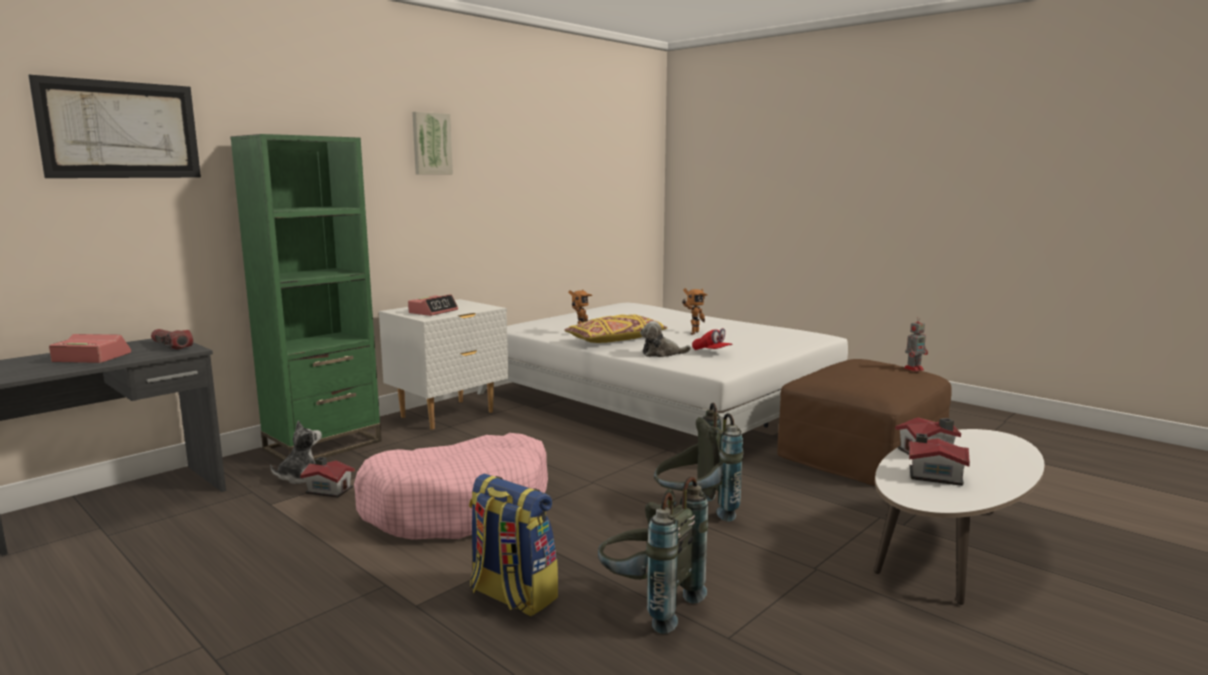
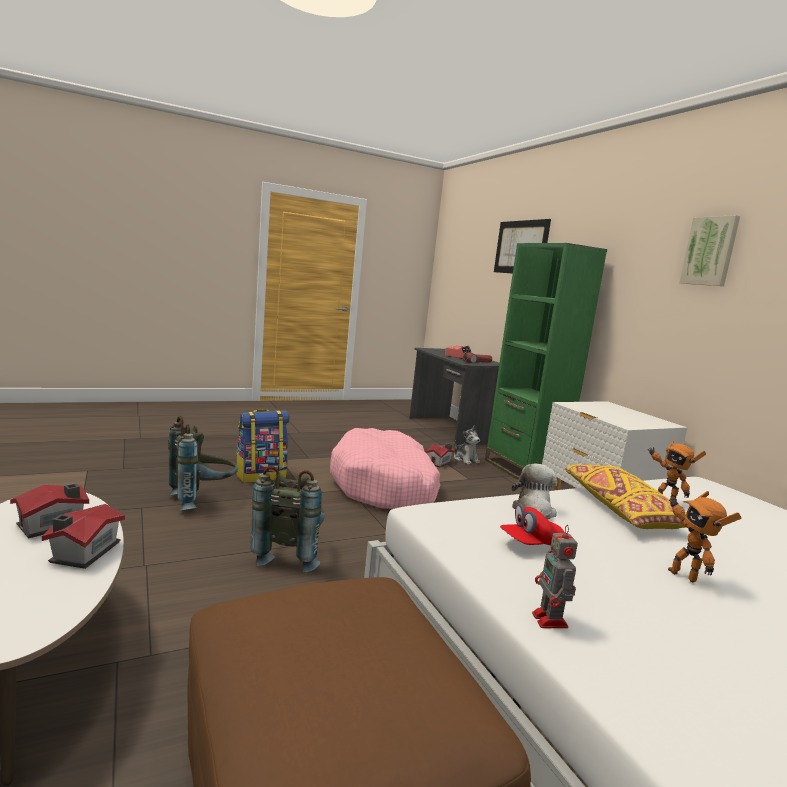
camera: 110 degrees right, 0 degrees up
alarm clock [408,294,458,316] -> none
toy robot [904,316,928,372] -> toy robot moved to [532,525,578,628]

